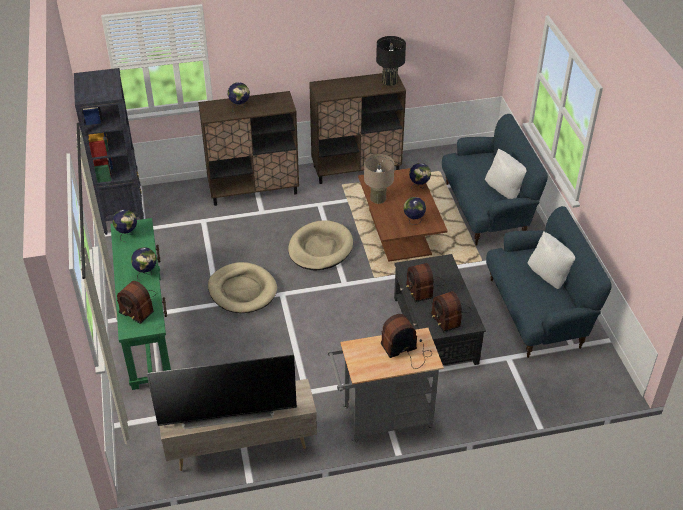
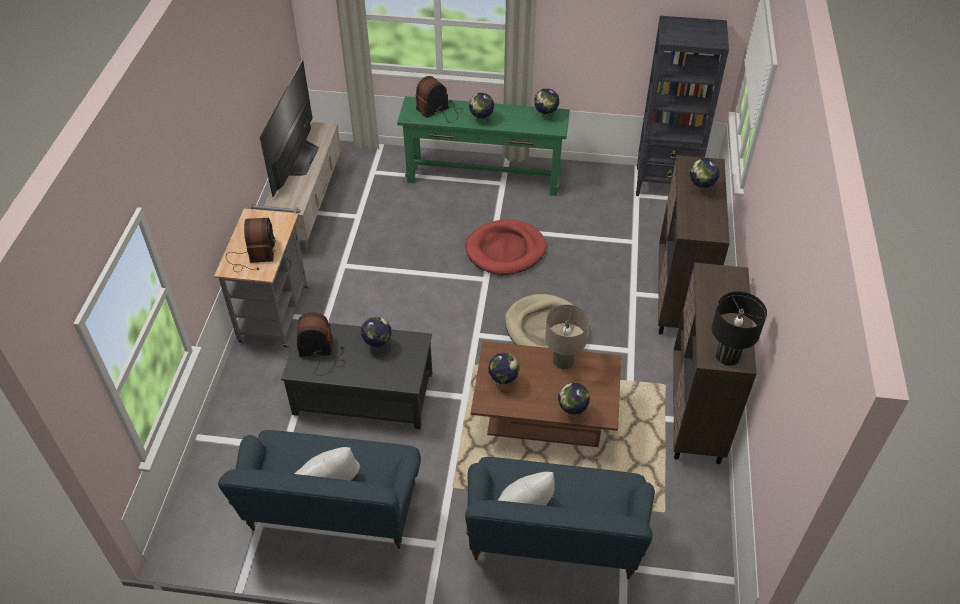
camera: 110 degrees right, 5 degrees up
beige dog bed [208,262,277,313] -> red dog bed [465,219,546,275]
radio [406,263,446,302] -> globe [361,316,391,353]

